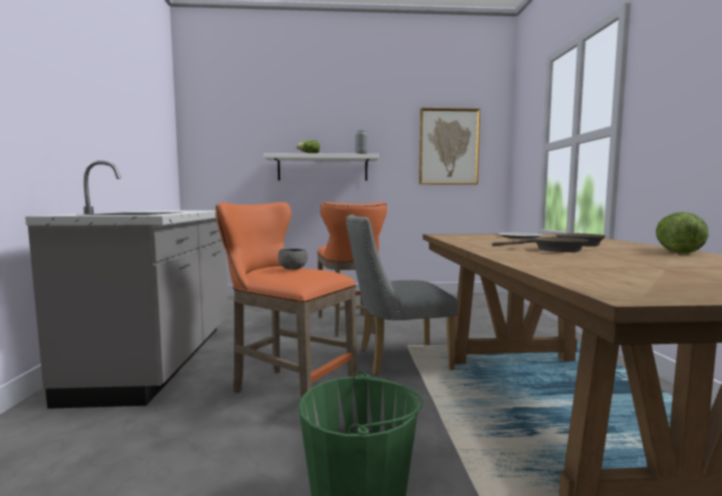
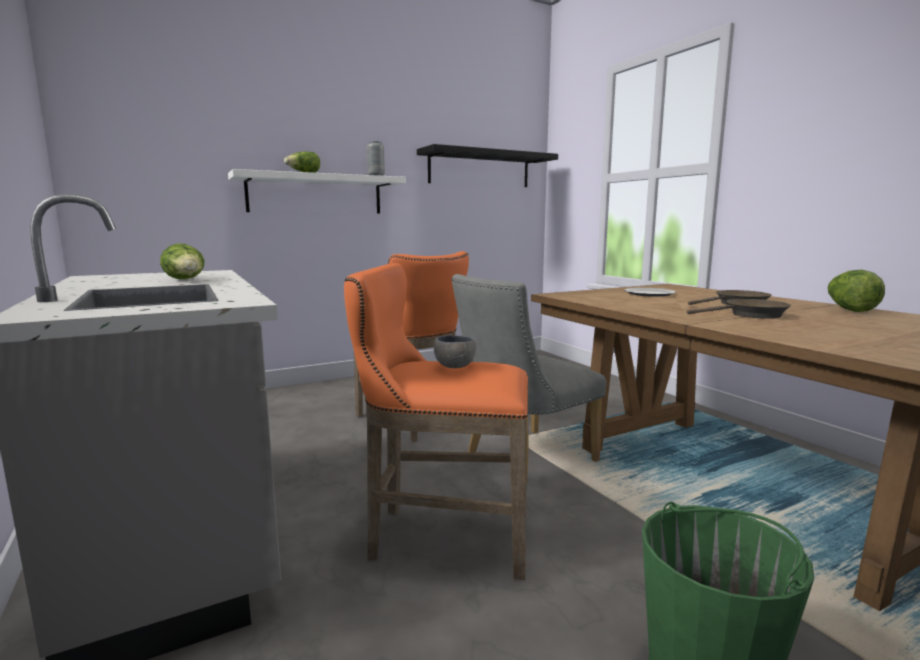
camera: 25 degrees left, 5 degrees up
picture [419,108,480,184] -> black shelf [417,144,558,187]
none -> lettuce [160,244,205,279]

